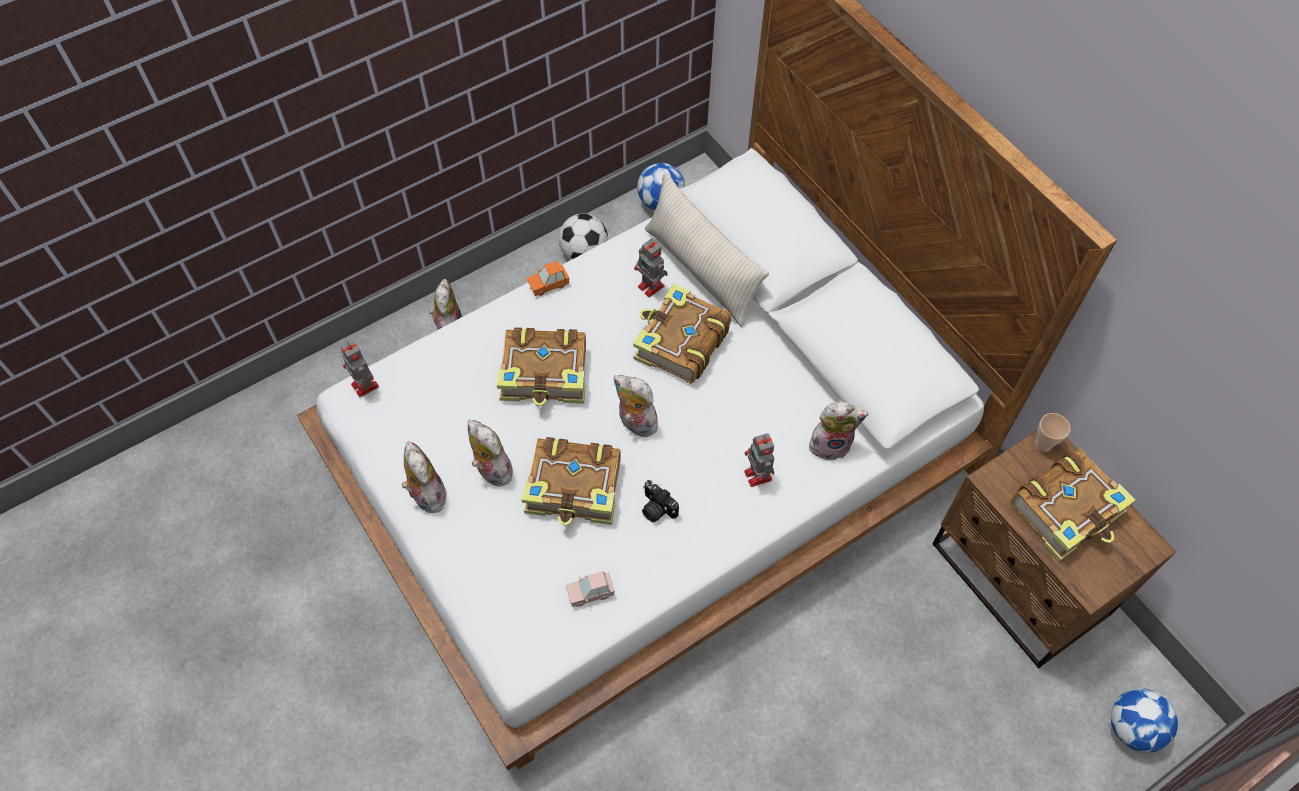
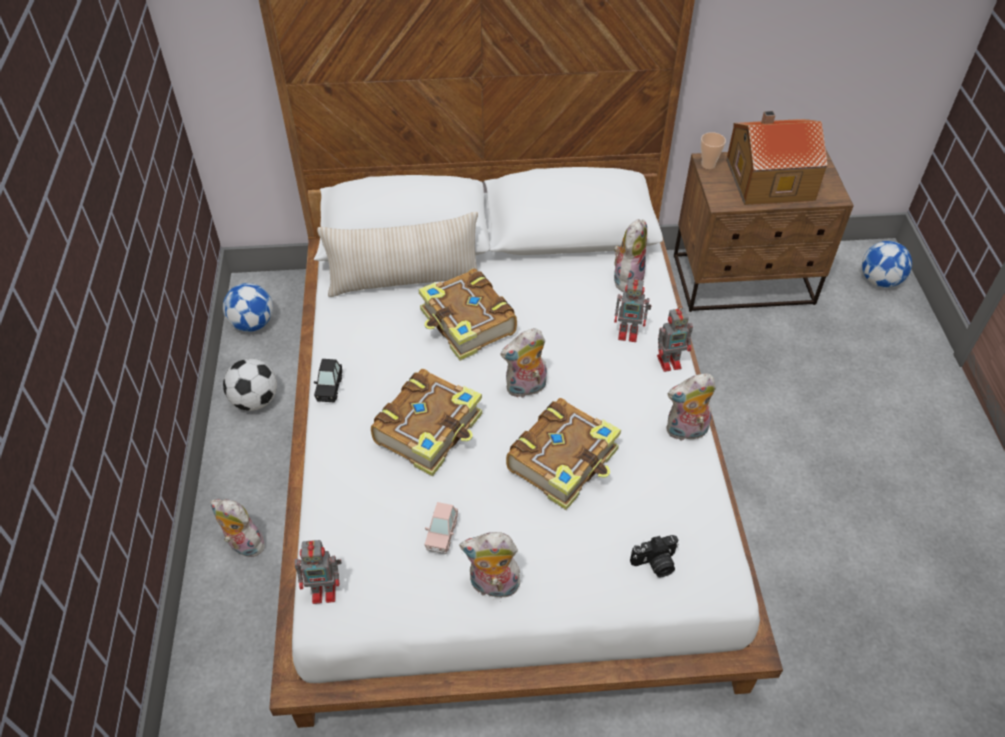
camera: 60 degrees left, 10 degrees down
plush toy [468,420,515,487] -> plush toy moved to [666,373,716,441]
orange toy car [527,261,569,296] -> black toy car [314,359,342,402]
pink toy car [566,571,614,607] -> pink toy car moved to [424,502,458,554]
toy robot [634,239,667,297] -> toy robot moved to [657,306,693,372]
camera [642,480,679,523] -> camera moved to [630,535,679,577]
book [1011,449,1135,562] -> toy house [726,111,828,205]

